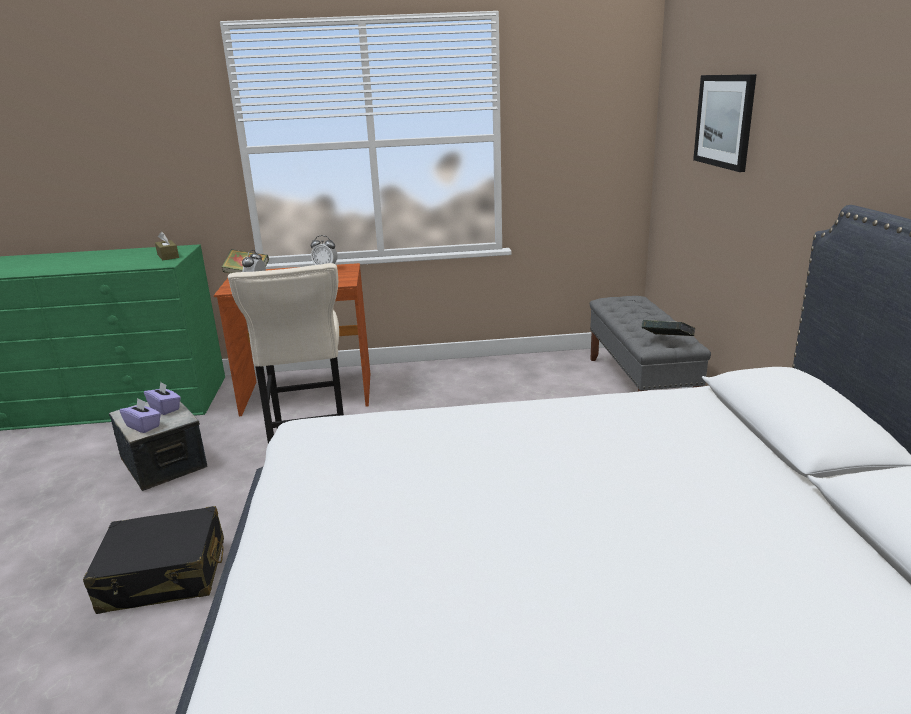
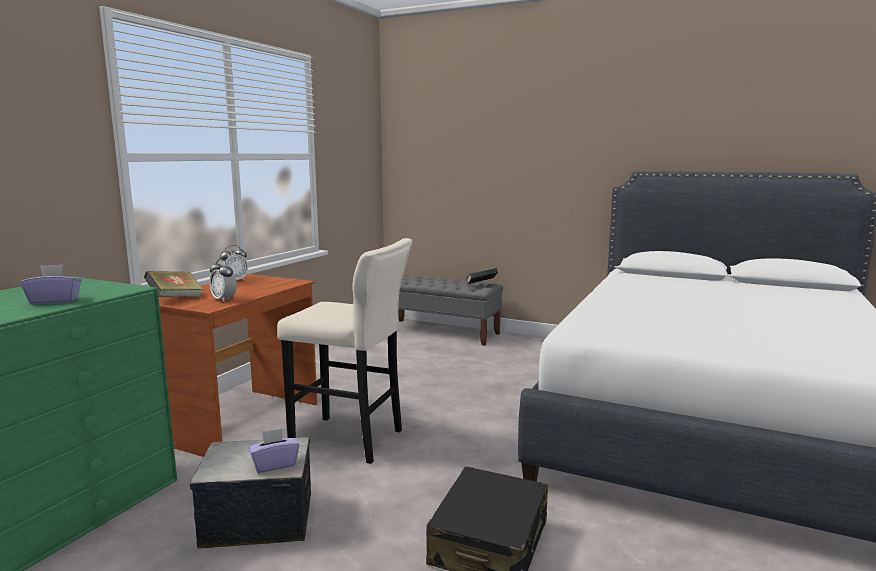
camera: 60 degrees left, 10 degrees down
purple tissue box [144,381,181,415] -> purple tissue box moved to [20,264,82,305]
brown tissue box [155,231,179,260] -> none
picture [693,74,757,172] -> none

